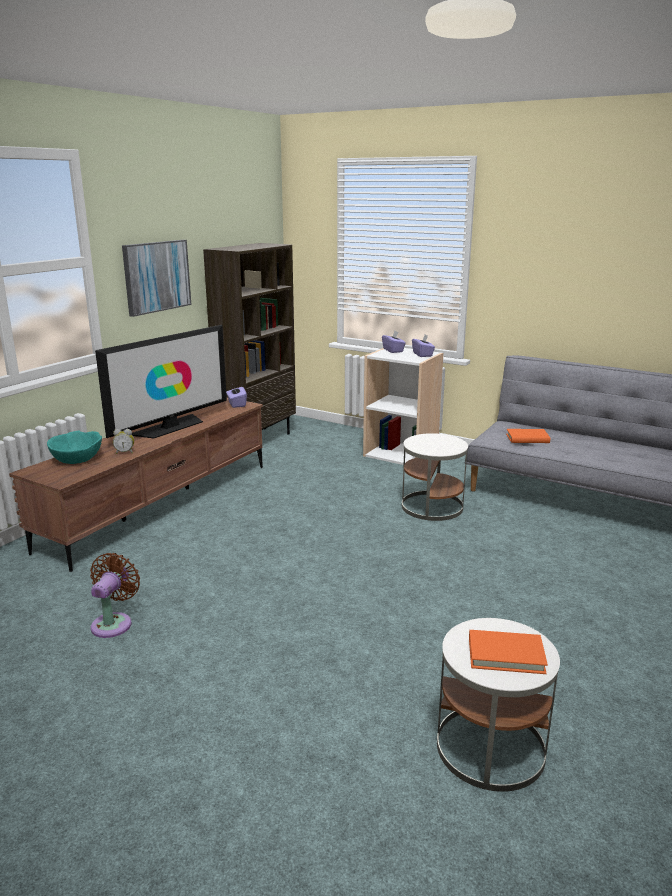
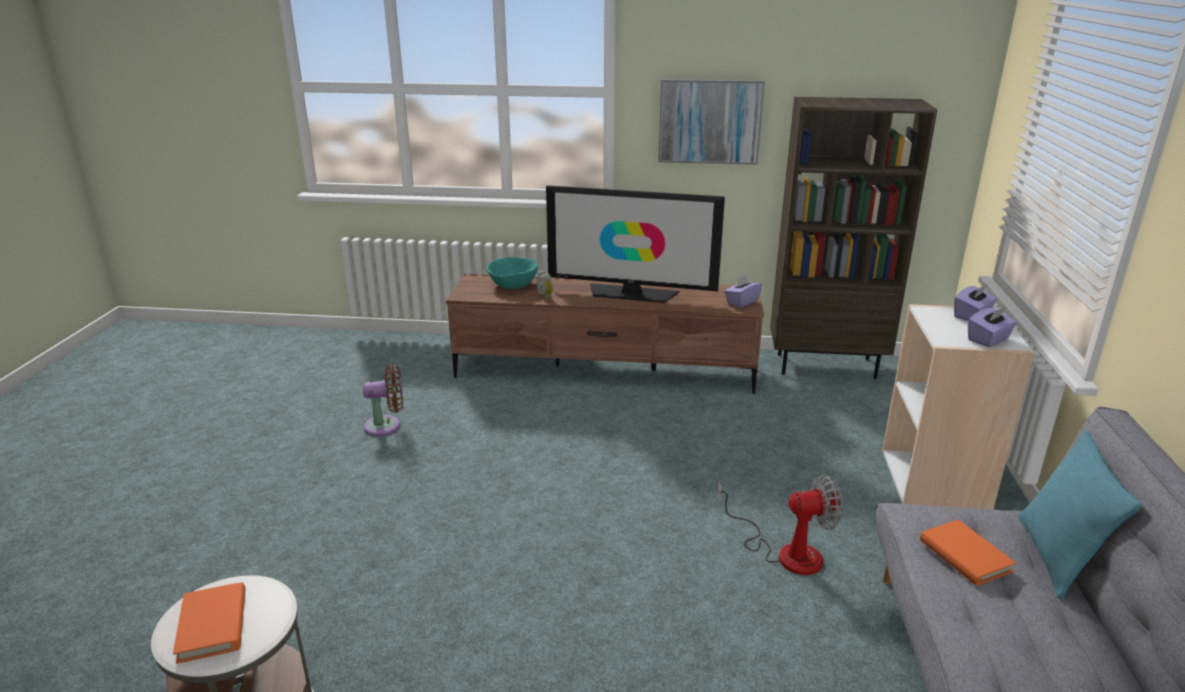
camera: 65 degrees right, 5 degrees up
white side table [402,433,468,521] -> fan [717,474,843,575]
none -> turquoise pillow [1018,430,1142,599]

